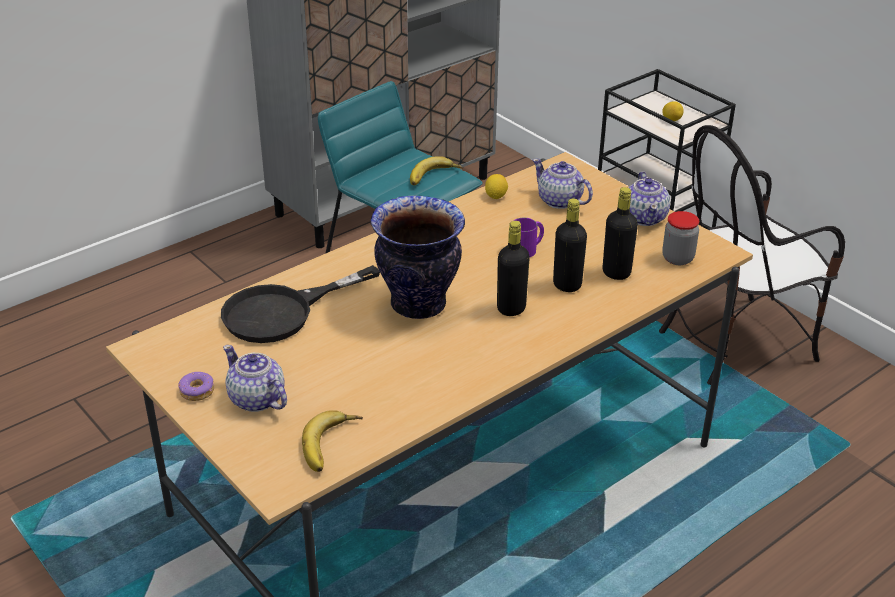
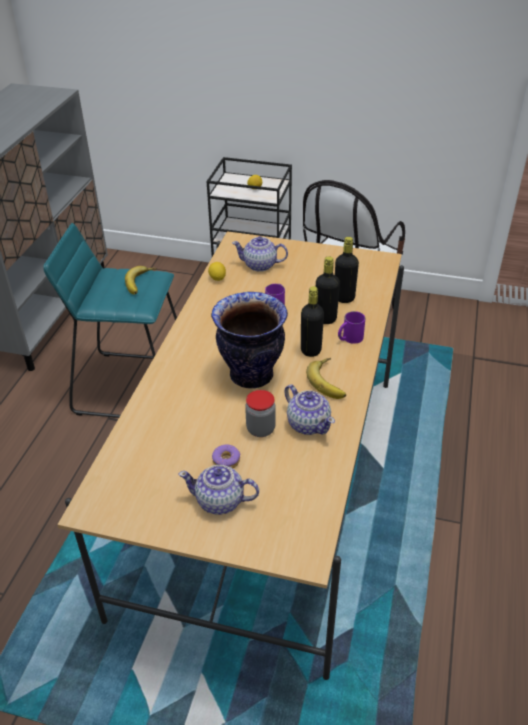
camera: 35 degrees left, 5 degrees up
donut [178,371,214,401] -> donut moved to [212,445,241,468]
black frying pan [221,265,380,343] -> none
banana [302,410,363,472] -> banana moved to [306,358,346,399]
teapot [628,171,670,226] -> teapot moved to [285,384,335,435]
jar [662,211,699,265] -> jar moved to [245,390,276,437]
none -> purple mug [338,311,365,344]

